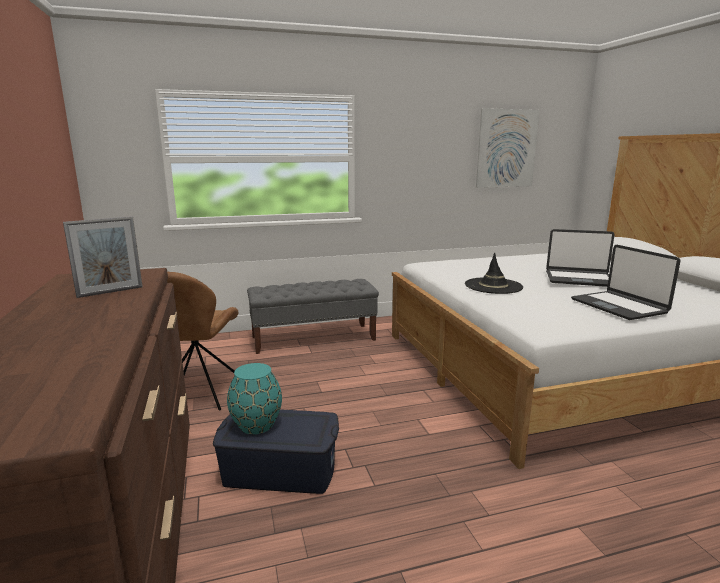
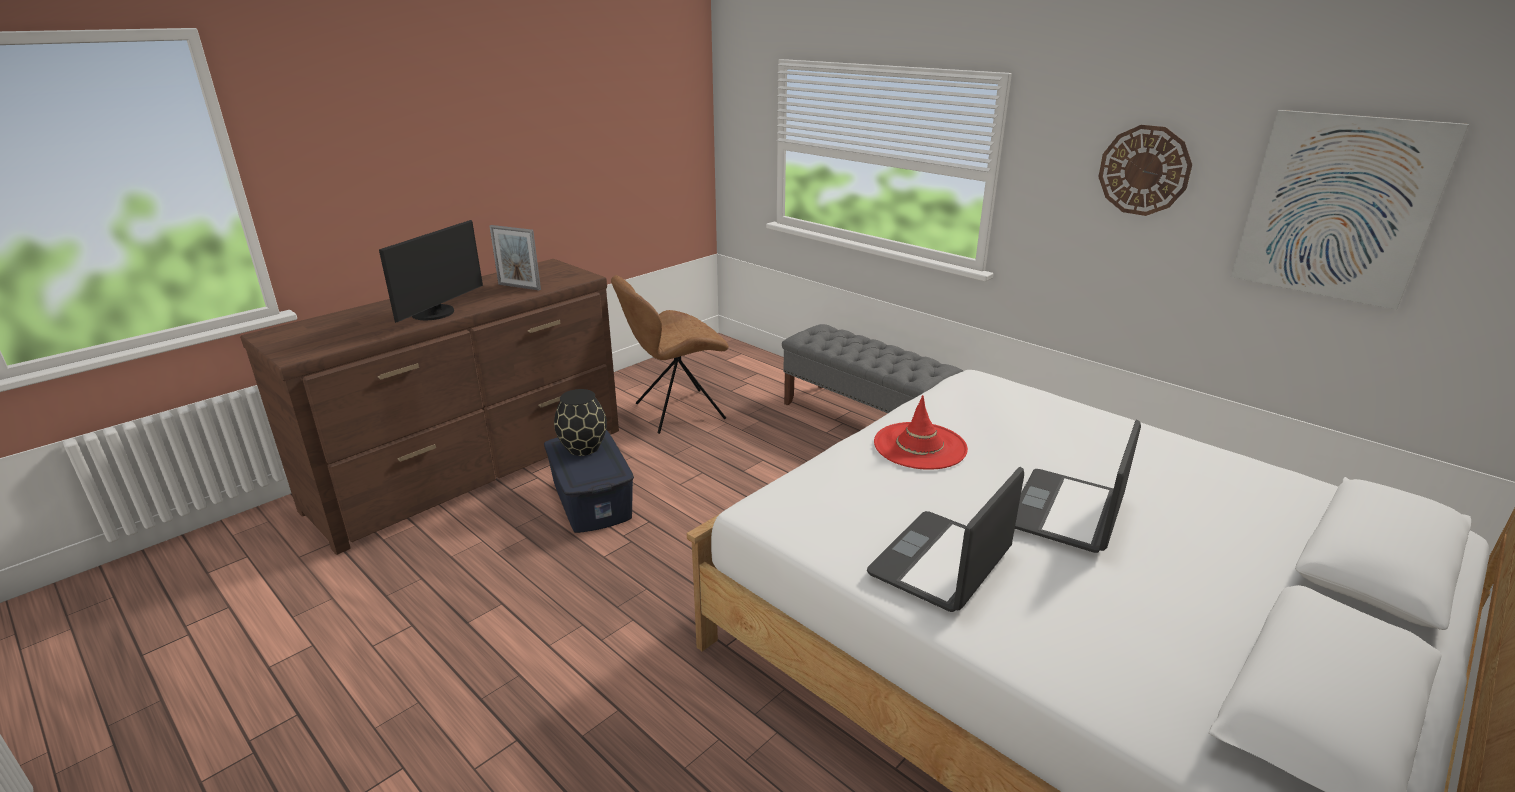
camera: 60 degrees right, 10 degrees up
turquoise vase [227,363,282,434] -> black vase [554,389,607,456]
black hat [465,253,523,294] -> red hat [874,395,968,470]
laptop [546,229,615,287] -> laptop turned 45 degrees clockwise [1015,420,1141,553]
none -> monitor [379,220,483,323]
none -> wall clock [1098,125,1192,216]

